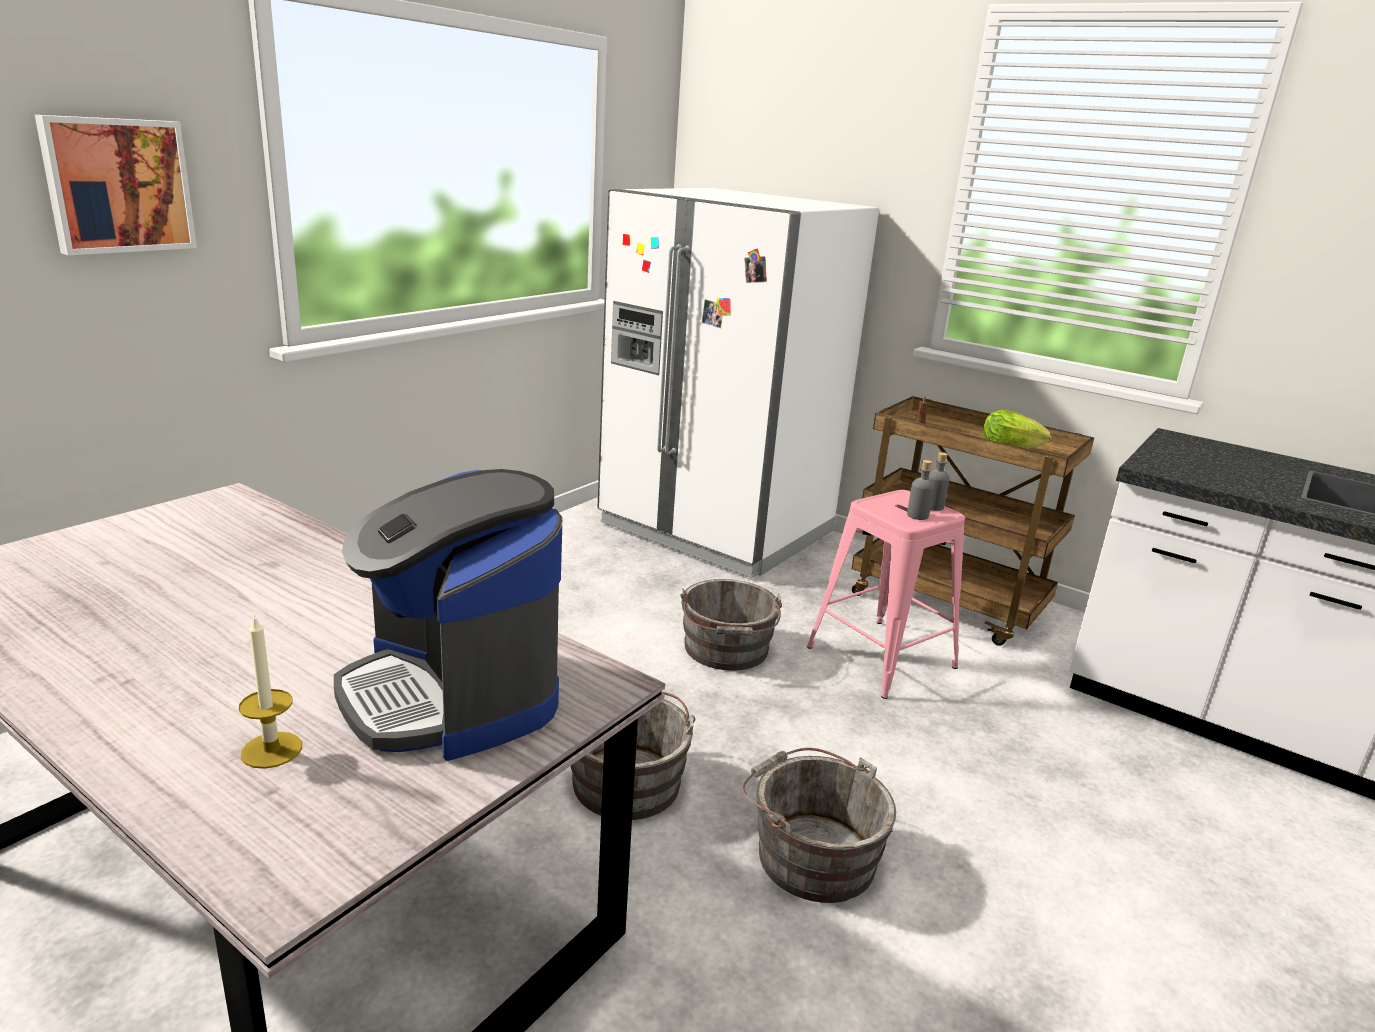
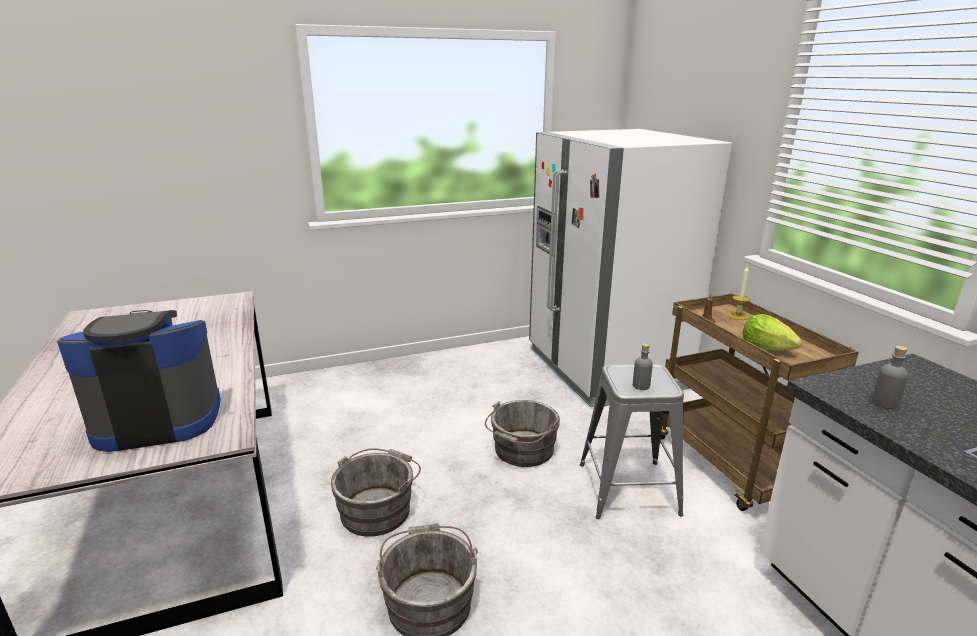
camera: 35 degrees right, 0 degrees up
picture [35,115,197,255] -> none
candle [239,615,302,769] -> candle moved to [728,265,751,320]
coffee machine [334,469,562,761] -> coffee machine turned 75 degrees clockwise [57,310,221,452]
pink stool [807,490,965,699] -> grey stool [580,364,684,519]
grey bottle [929,452,950,511] -> grey bottle moved to [872,346,908,409]

